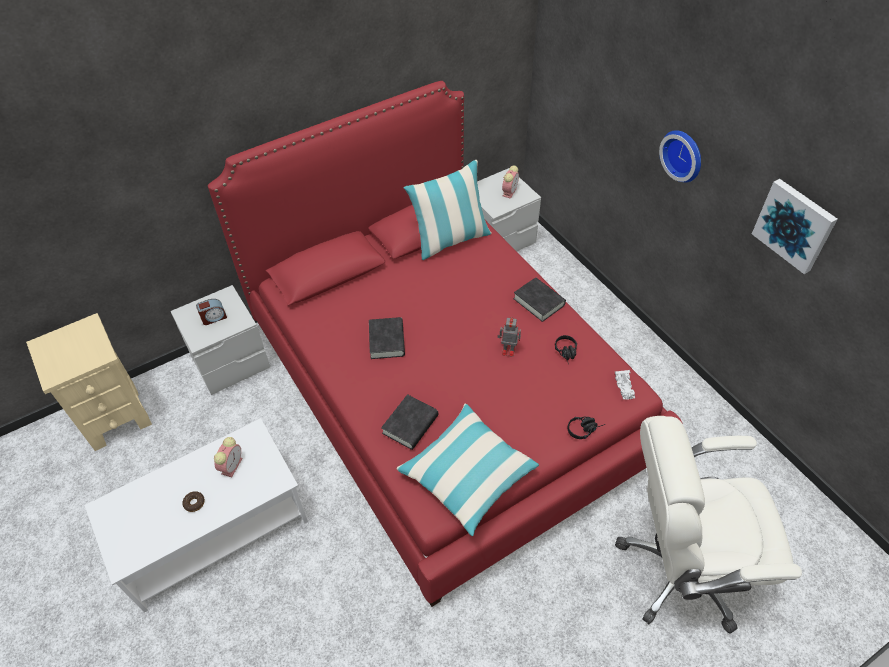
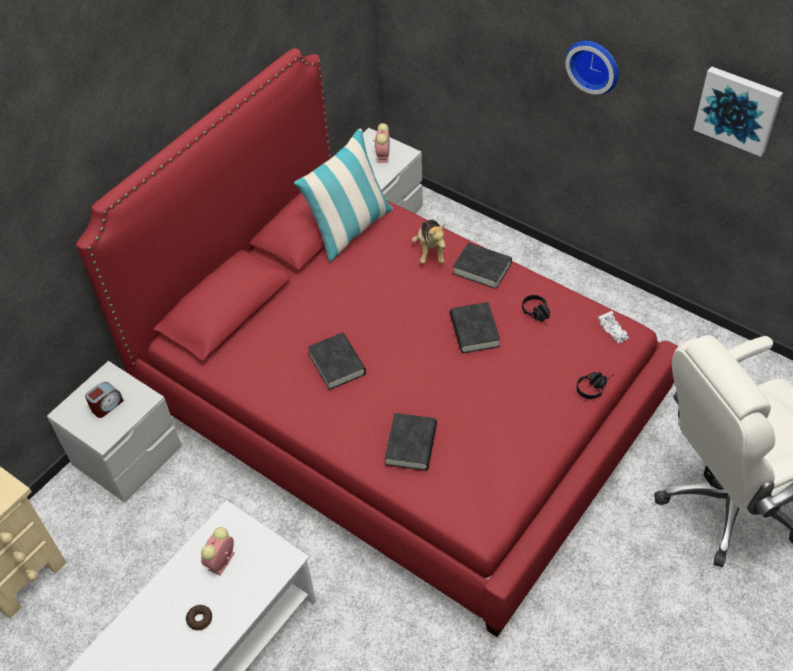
camera: 20 degrees left, 0 degrees up
alarm clock [214,437,242,477] -> alarm clock turned 150 degrees counterclockwise [201,527,235,575]
pillow [396,403,539,536] -> none
toy robot [497,317,521,357] -> black book [450,302,500,353]
none -> plush toy [412,220,445,264]

